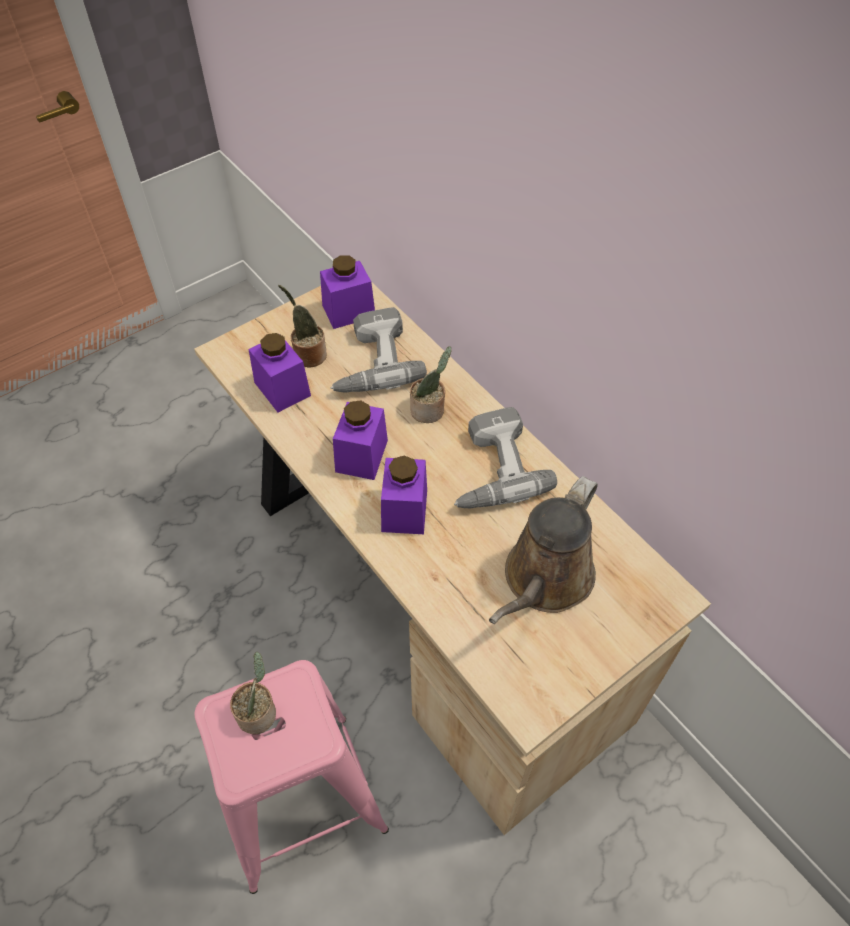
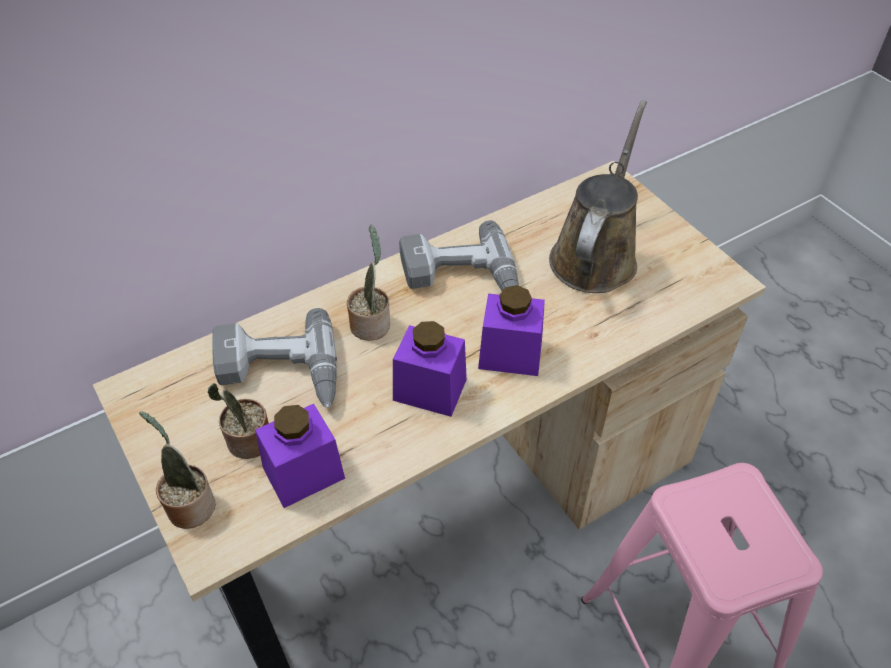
camera: 85 degrees left, 5 degrees down
potted plant [230,652,276,735] -> potted plant moved to [139,412,215,529]
purple jar [320,255,375,329] -> none
brown watering can [489,476,598,624] -> brown watering can turned 105 degrees counterclockwise [549,100,647,293]

